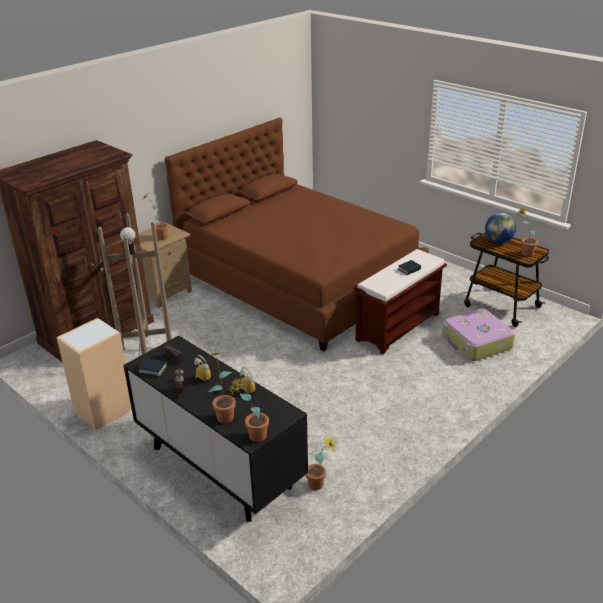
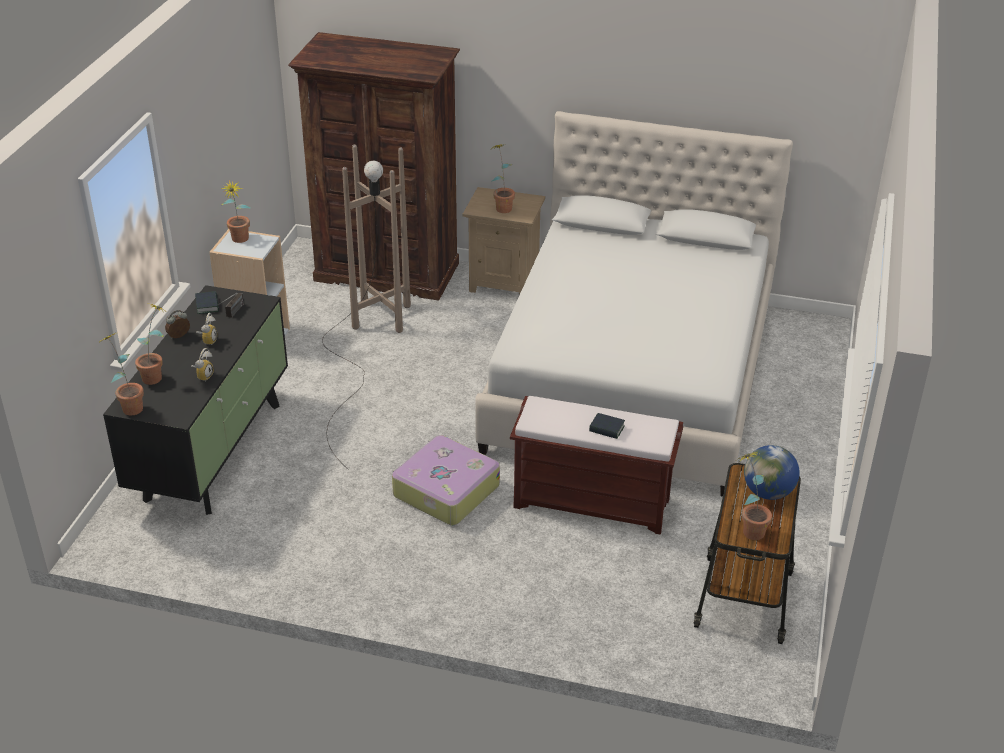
camera: 60 degrees right, 5 degrees up
brown bed [165,118,429,352] -> white bed [475,111,793,497]
potted plant [306,435,337,490] -> potted plant moved to [221,180,250,243]
suitcase [442,308,515,361] -> suitcase moved to [392,435,500,525]

